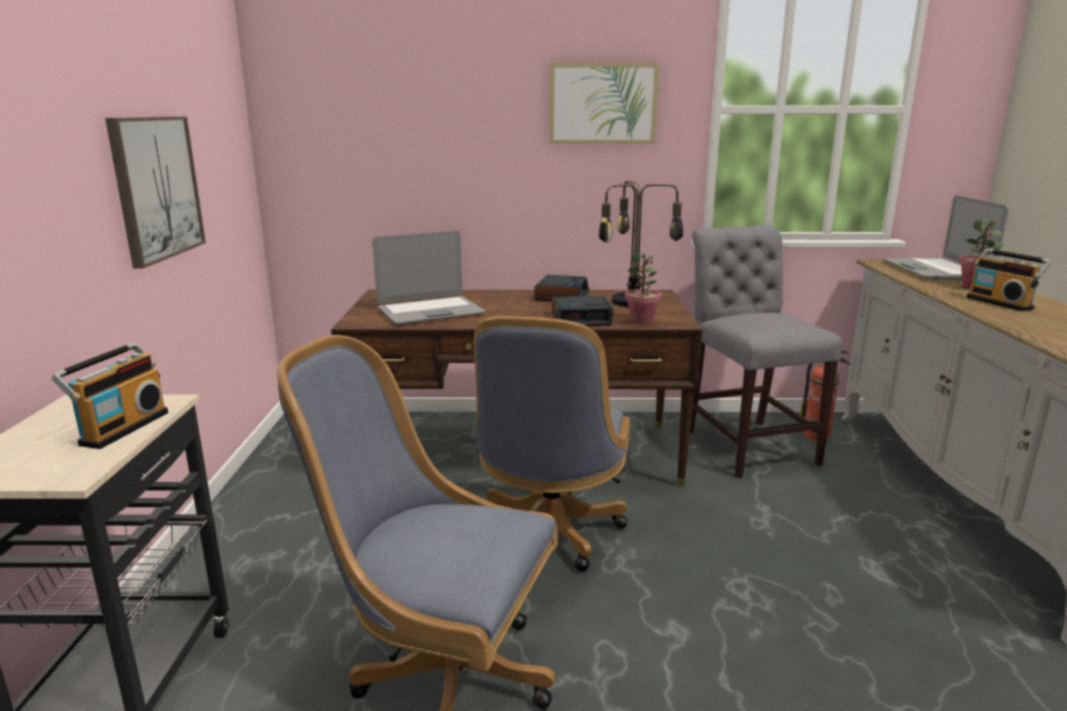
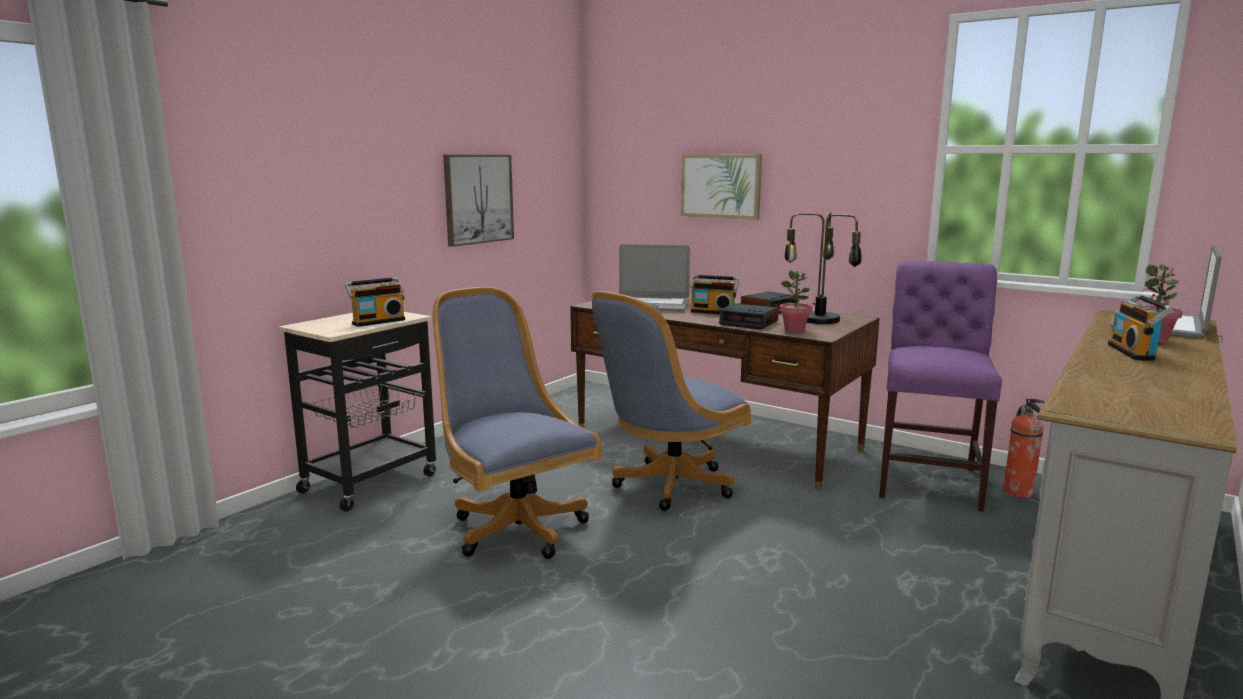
camera: 35 degrees right, 5 degrees down
picture [549,62,659,144] -> picture moved to [681,154,762,220]
grey chair [690,225,843,478] -> purple chair [879,261,1002,512]
none -> radio [690,275,739,314]

